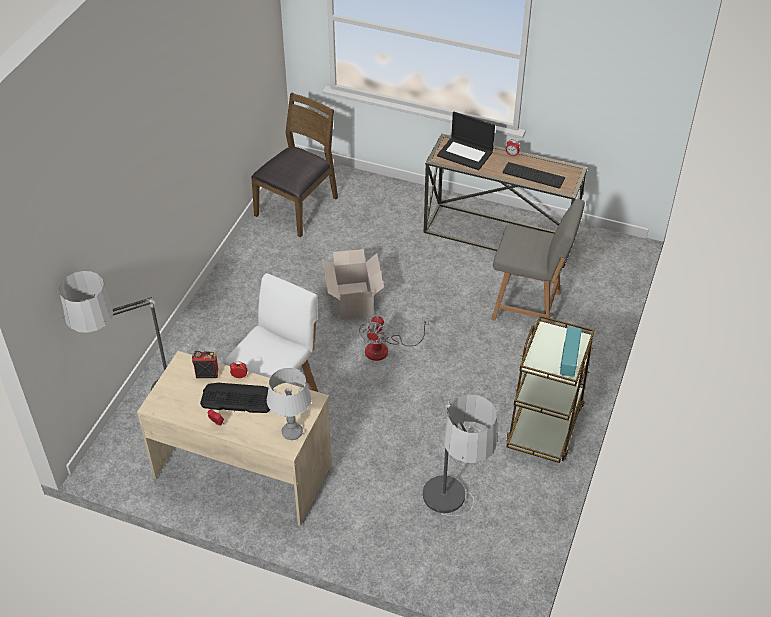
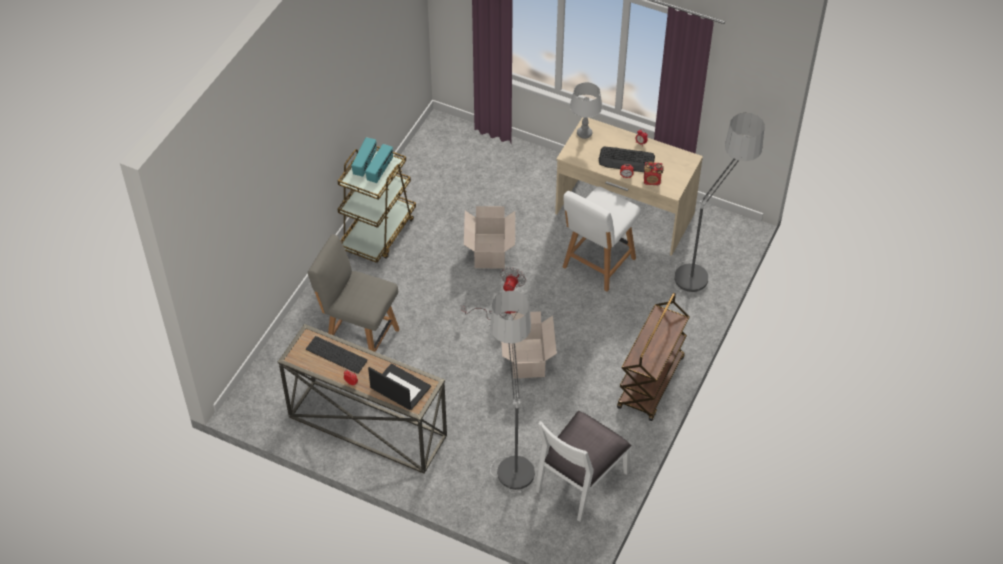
camera: 175 degrees left, 5 degrees up
brown chair [251,93,338,237] -> white chair [535,411,632,522]
floor lamp [423,395,497,516] -> floor lamp moved to [489,291,535,493]
none -> radio [365,144,393,183]
none -> cardboard box [464,206,515,268]
none -> brown cart [617,293,689,421]

